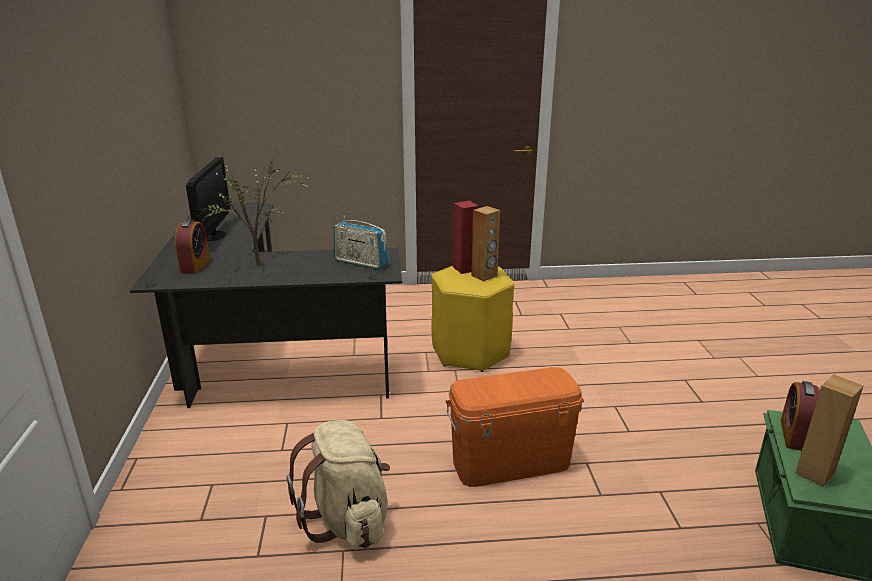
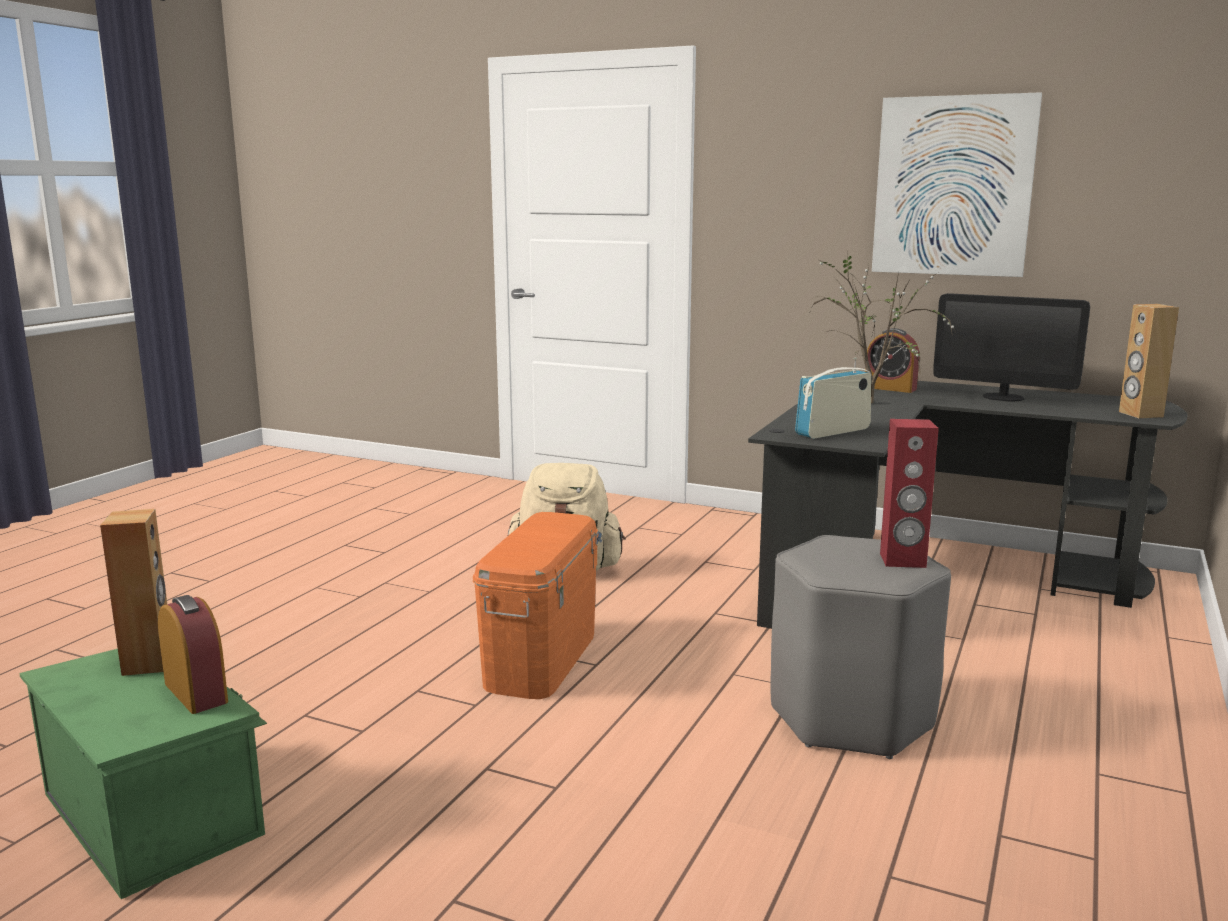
camera: 120 degrees right, 10 degrees down
yellow stool [431,266,514,372] -> grey stool [770,535,951,759]
brown speaker [471,206,500,281] -> brown speaker moved to [1119,304,1179,418]
none -> picture [872,92,1042,277]

